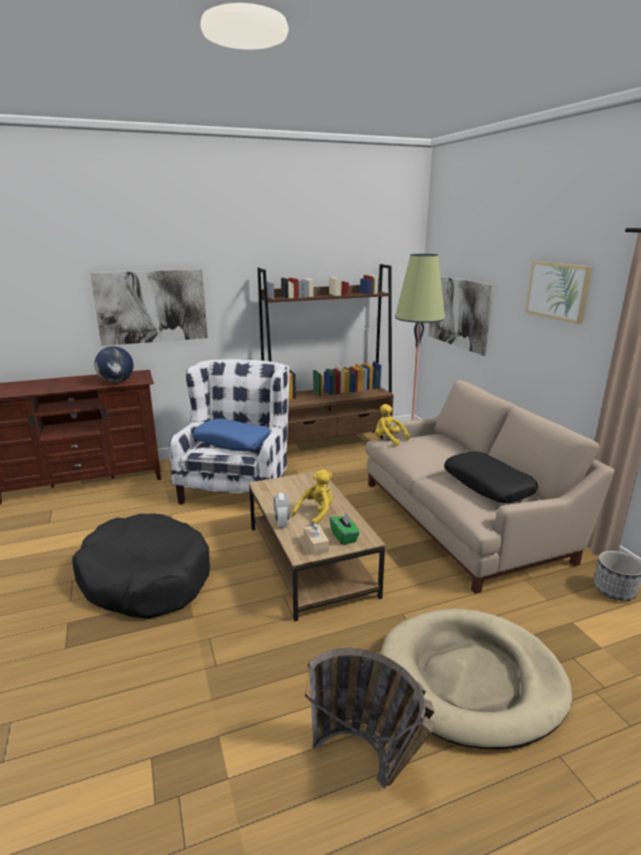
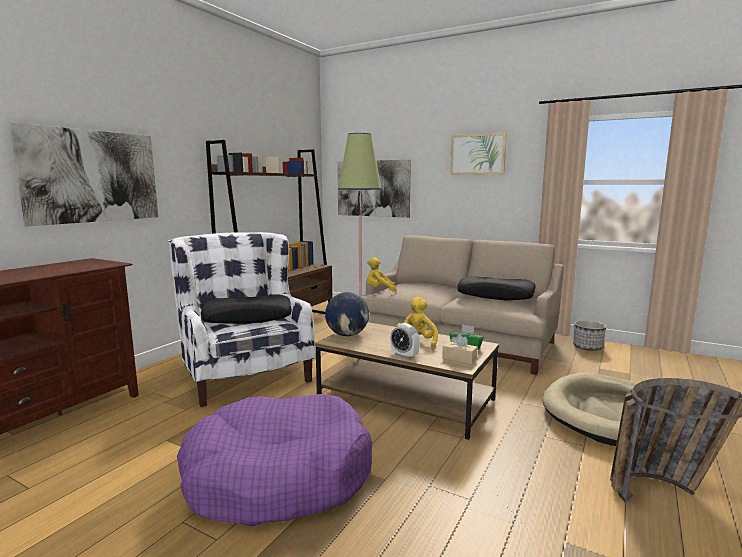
camera: 40 degrees left, 10 degrees down
black dog bed [72,514,210,619] -> purple dog bed [177,394,372,526]
globe [94,346,133,383] -> globe moved to [325,292,369,336]
blue pillow [193,418,271,451] -> black pillow [201,294,292,324]

